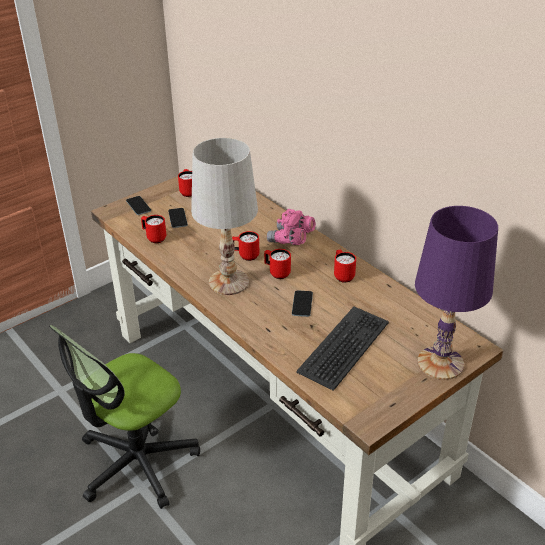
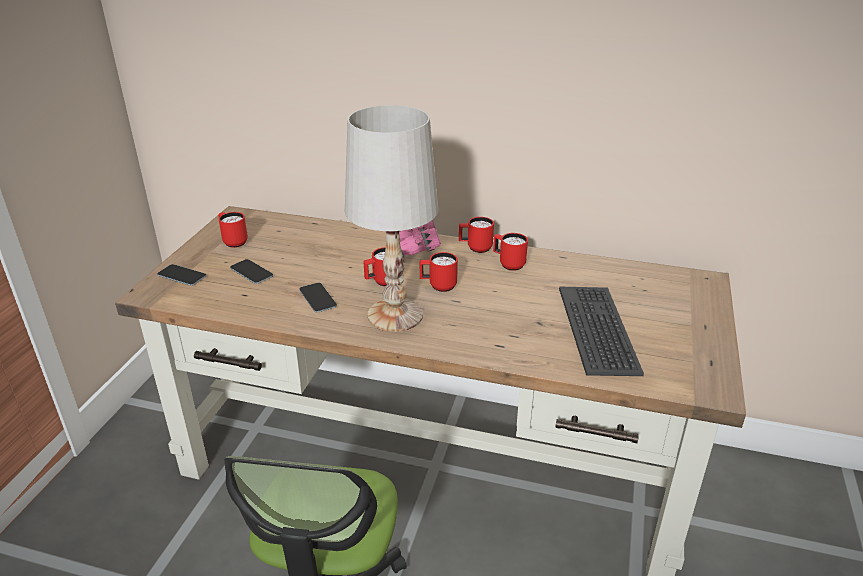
camera: 35 degrees left, 5 degrees down
red mug [141,215,166,243] -> red mug moved to [459,217,494,253]
phone [292,290,313,317] -> phone moved to [299,283,337,313]
purple table lamp [415,206,498,380] -> none

